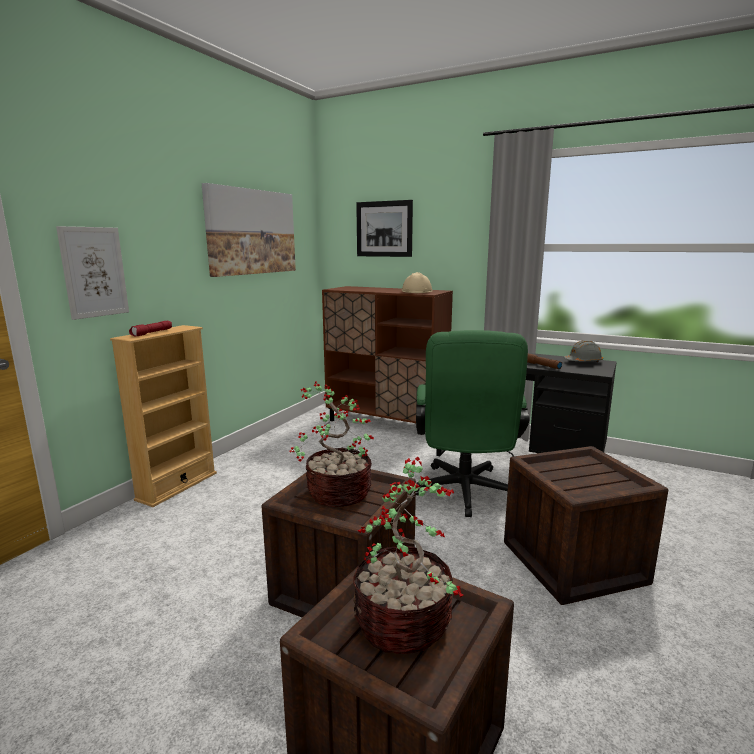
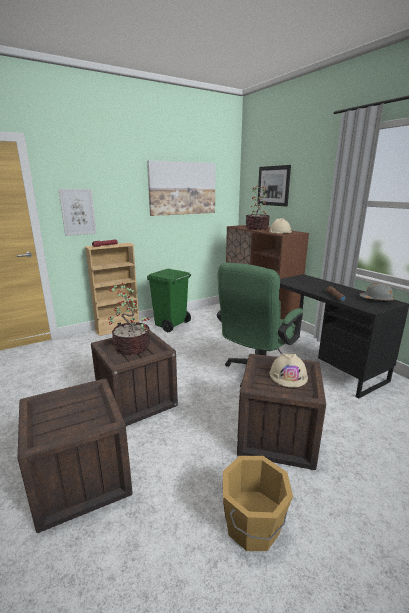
camera: 30 degrees right, 5 degrees up
potted plant [353,457,463,654] -> potted plant moved to [245,185,270,230]
none -> green trash can [147,269,191,332]
none -> orange bucket [223,456,293,551]
none -> beige hard hat [270,353,308,388]

